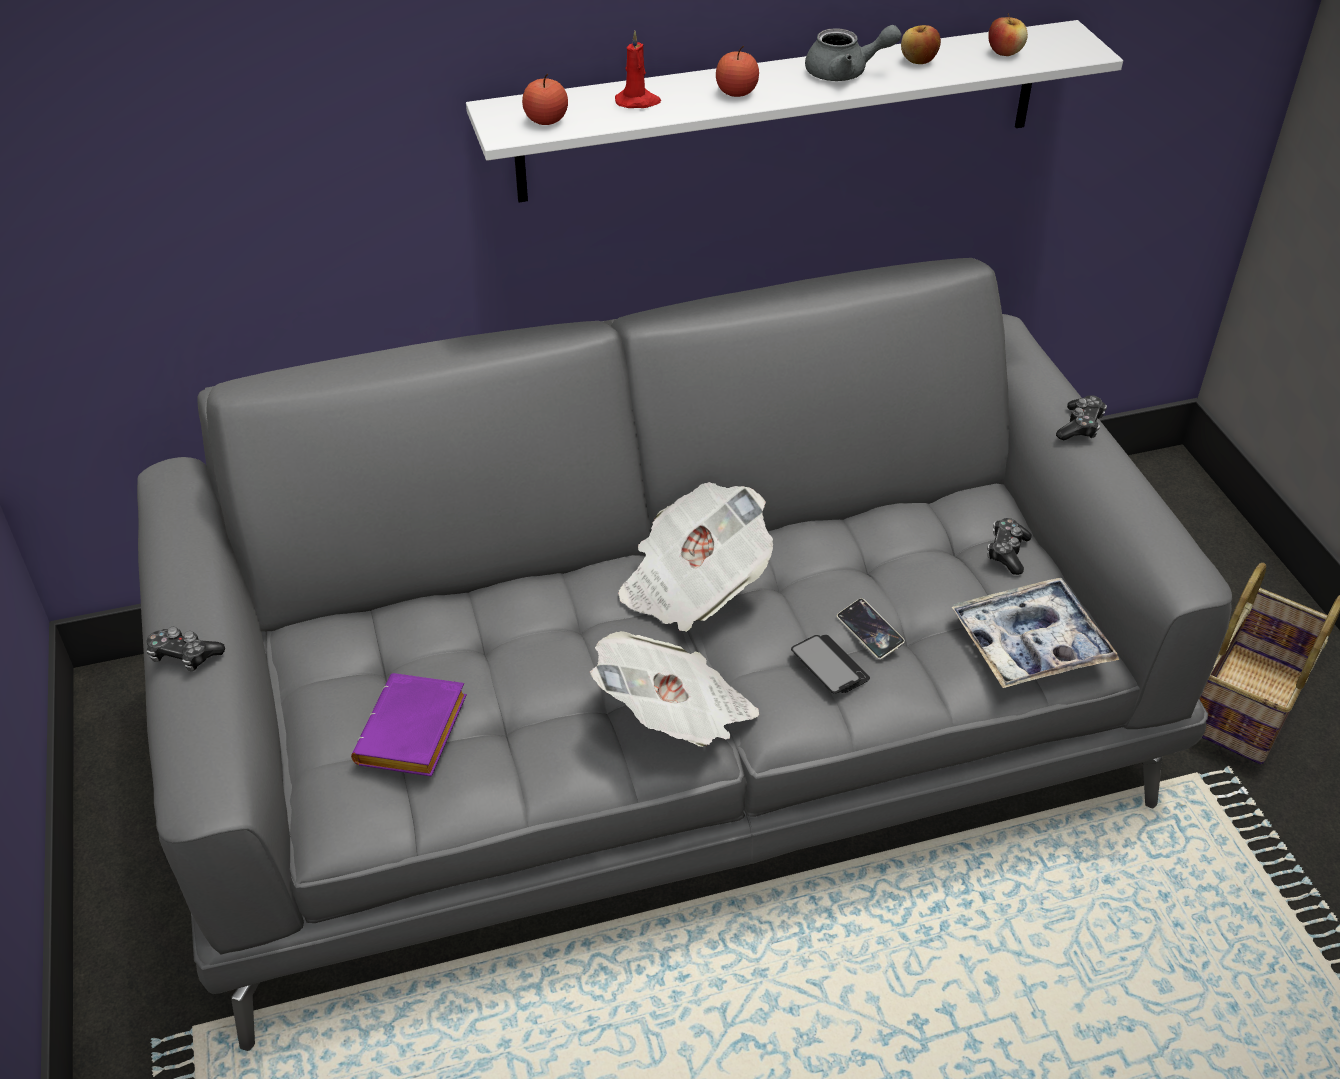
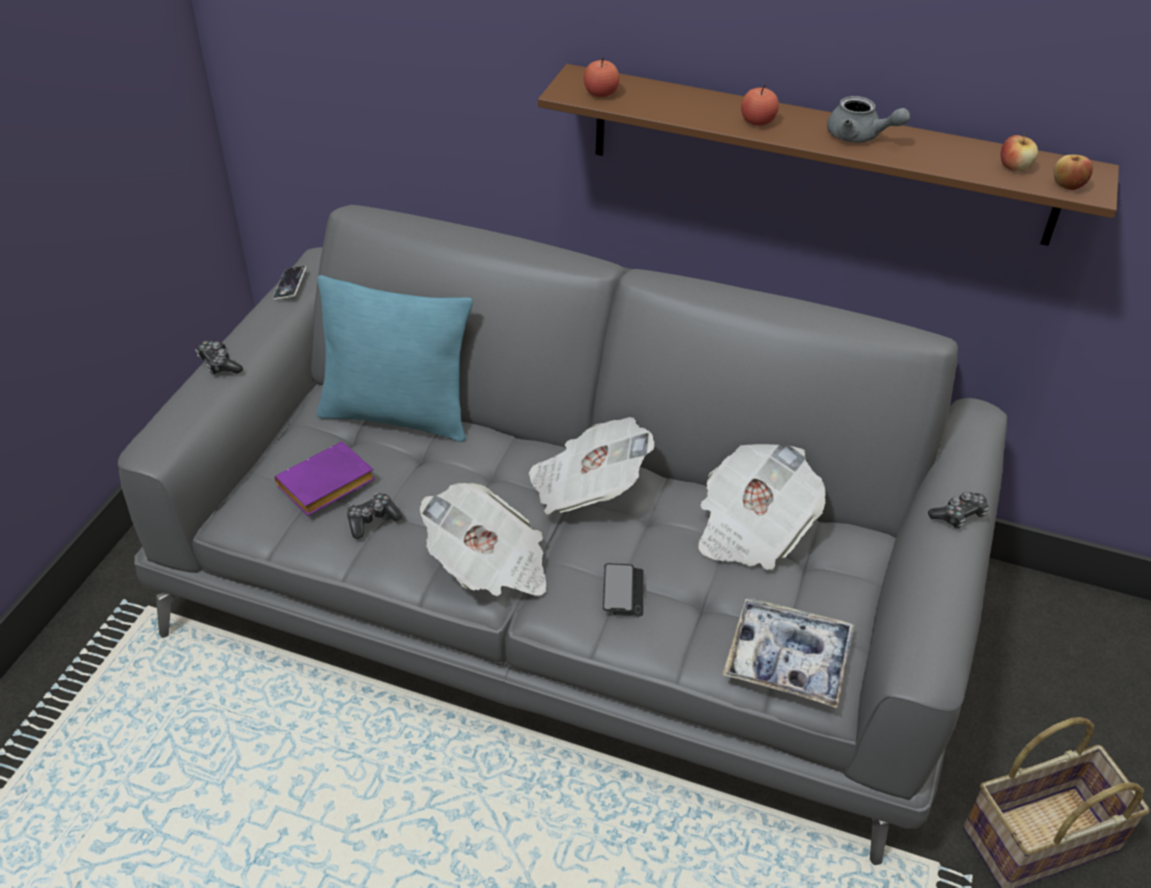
camera: 35 degrees right, 0 degrees up
white shelf [466,20,1123,202] -> brown shelf [538,64,1119,246]
red candle [615,31,661,108] -> none
phone [837,598,905,660] -> phone moved to [273,266,306,300]
apple [901,25,941,64] -> apple moved to [1054,155,1093,190]
game controller [987,518,1032,575] -> game controller moved to [347,493,402,539]
none -> turquoise pillow [316,275,473,442]
none -> newspaper [698,444,826,570]

